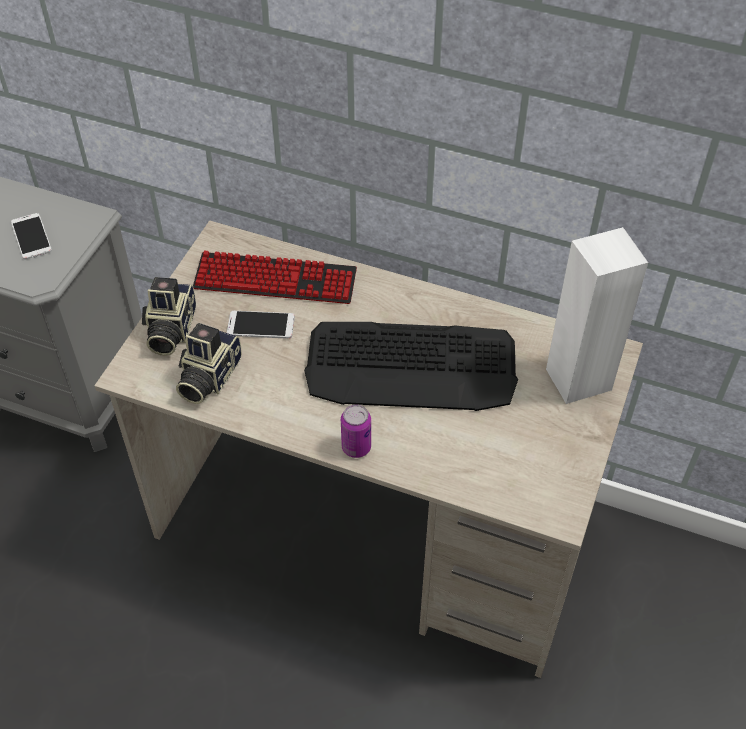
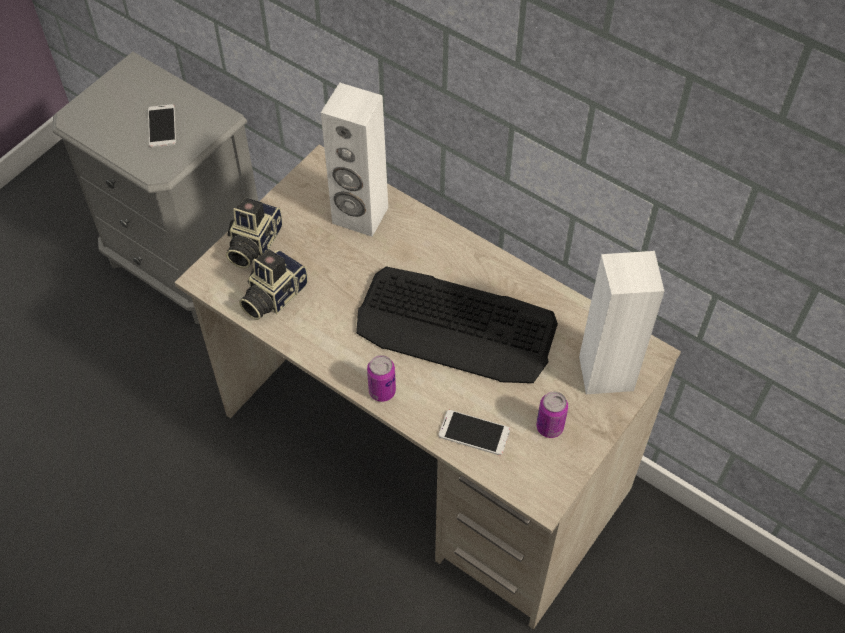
camera: 15 degrees right, 5 degrees up
keyboard [193,251,357,304] -> white speaker [321,82,388,237]
phone [227,311,295,339] -> phone moved to [438,410,510,455]
none -> can [536,392,568,438]

